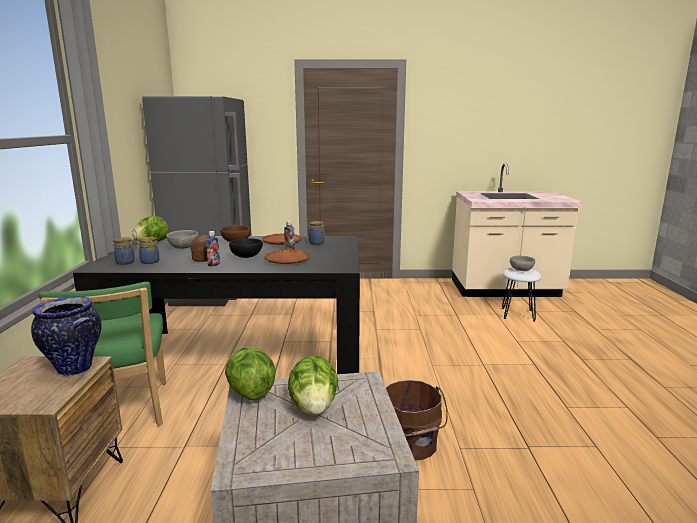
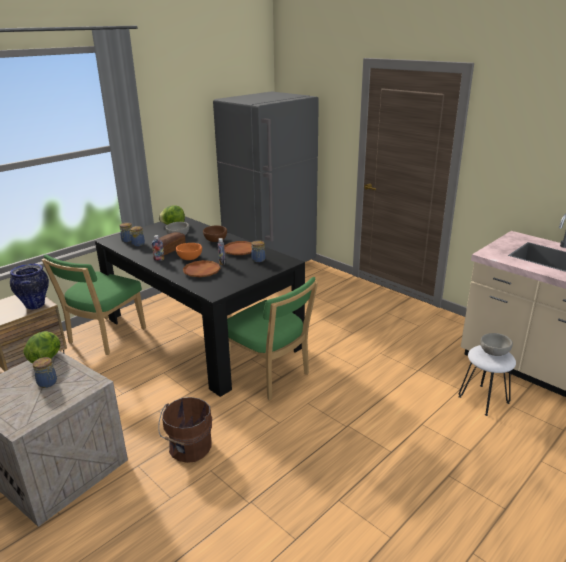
camera: 45 degrees right, 10 degrees up
black bowl [229,238,263,258] -> orange bowl [176,243,202,260]
lettuce [288,355,338,415] -> jar [33,357,57,388]
none -> green chair [227,277,318,400]

